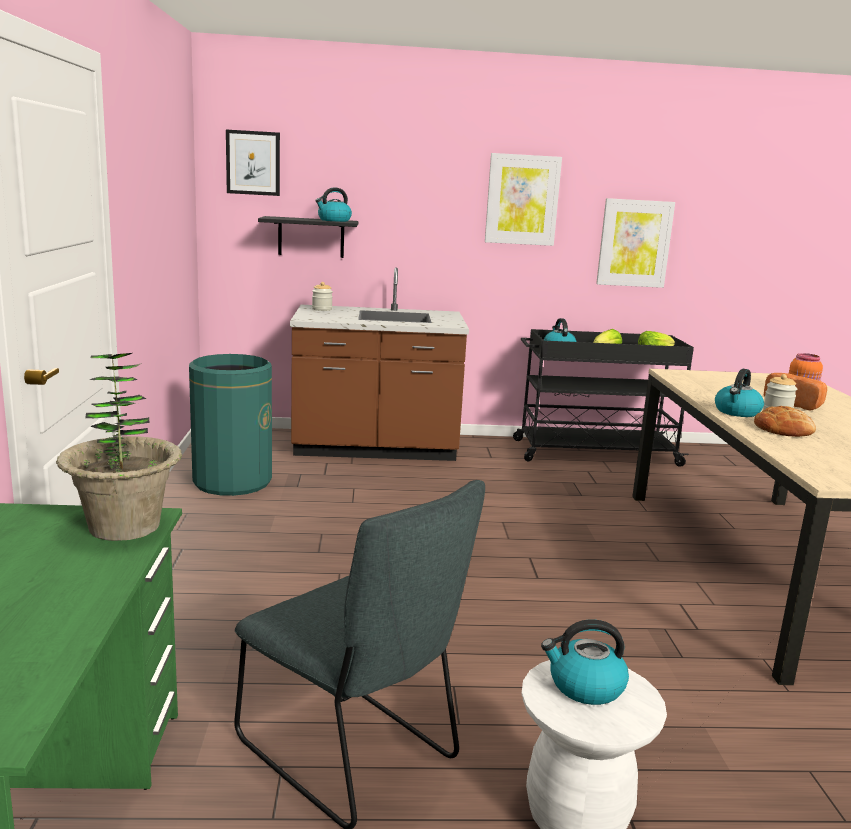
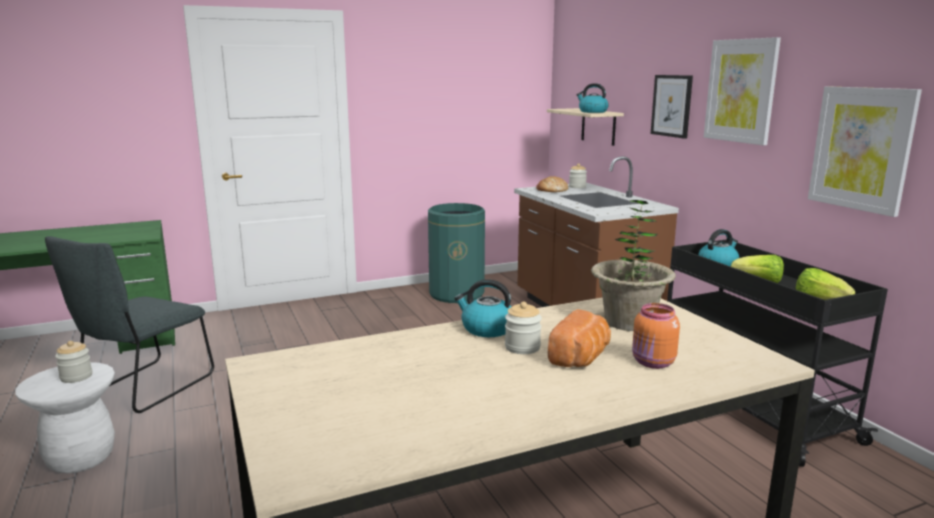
camera: 70 degrees right, 0 degrees up
potted plant [56,353,182,541] -> potted plant moved to [591,200,676,331]
picture [226,130,280,196] -> picture moved to [651,75,693,139]
black shelf [258,216,358,258] -> beige shelf [547,108,624,146]
kettle [541,620,629,705] -> jar [55,341,92,383]
bread [754,406,816,437] -> bread moved to [536,176,568,192]

